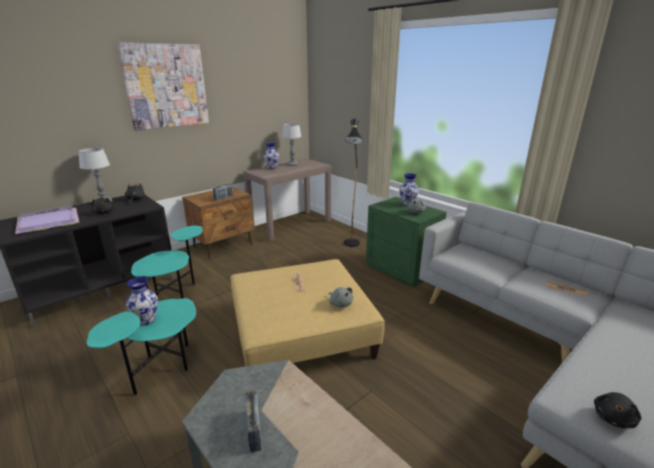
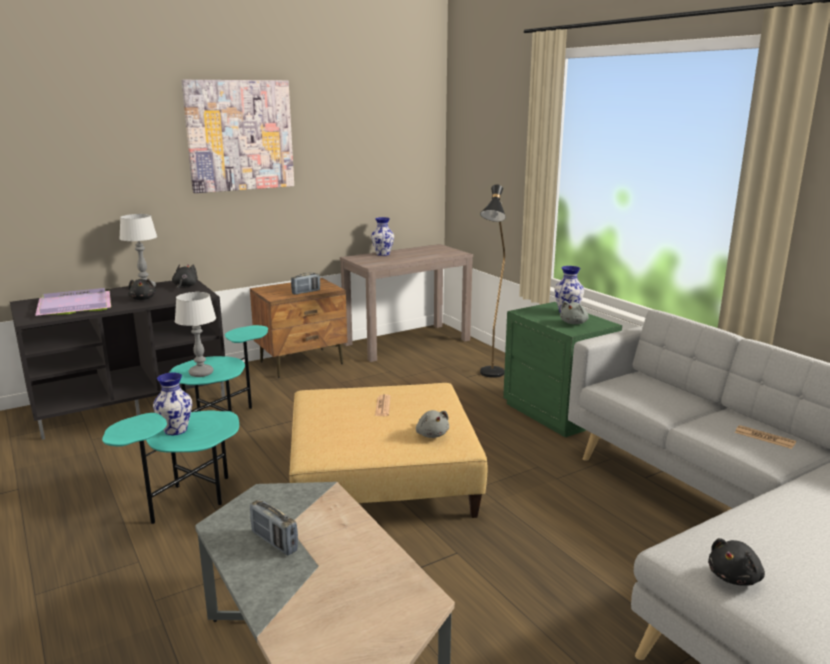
camera: 10 degrees right, 5 degrees down
radio [246,390,262,452] -> radio turned 135 degrees clockwise [250,499,298,555]
table lamp [282,123,302,166] -> table lamp moved to [175,292,216,377]

